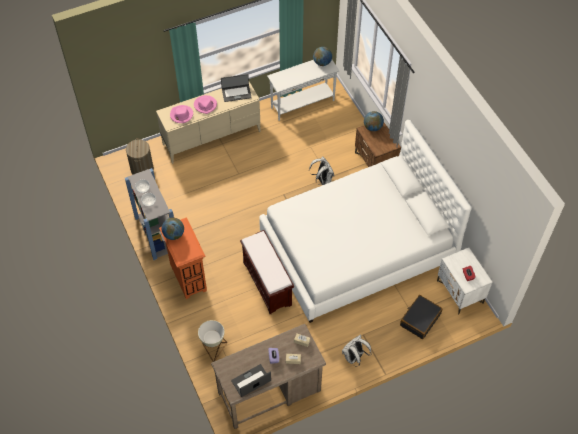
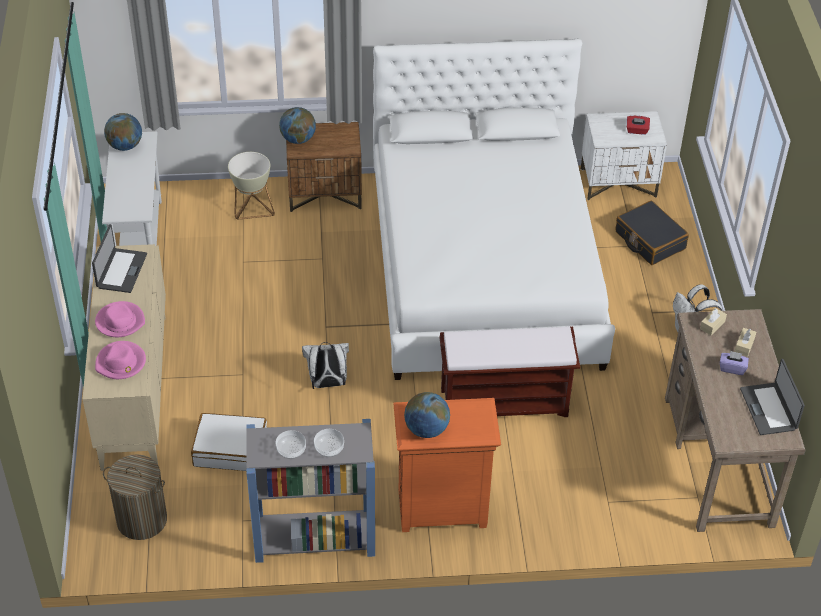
camera: 70 degrees left, 10 degrees down
planter [198,320,227,362] -> planter moved to [228,152,275,219]
white backpack [309,157,334,185] -> white backpack moved to [302,342,349,389]
none -> white suitcase [191,413,267,471]

